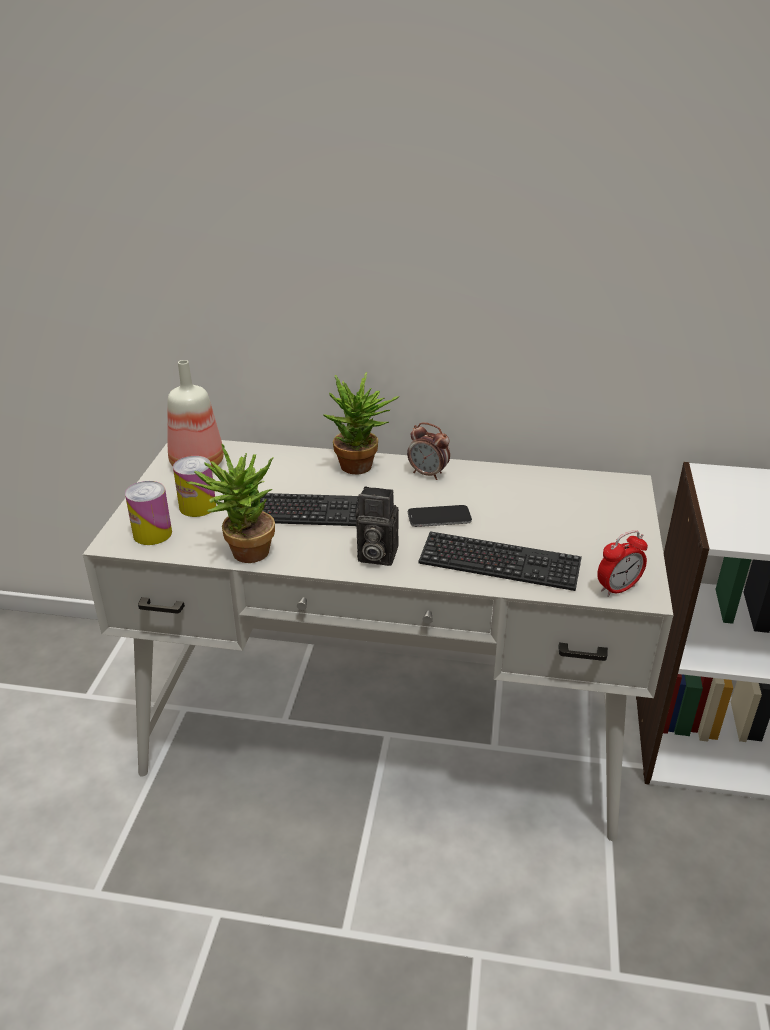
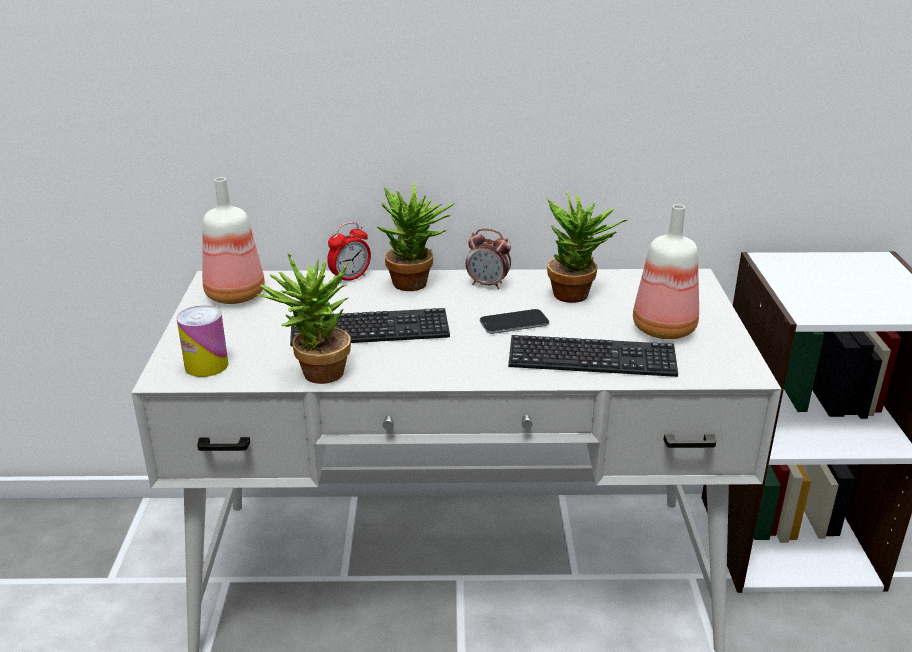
camera: 10 degrees left, 5 degrees down
can [173,456,216,517] -> none
camera [356,486,399,566] -> none
alarm clock [597,530,648,597] -> alarm clock moved to [327,222,371,284]
none -> potted plant [547,191,629,303]
none -> bottle [633,204,699,339]

